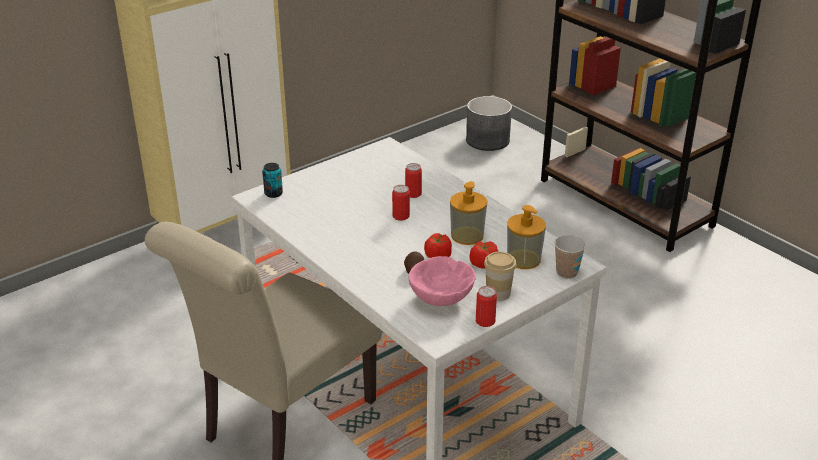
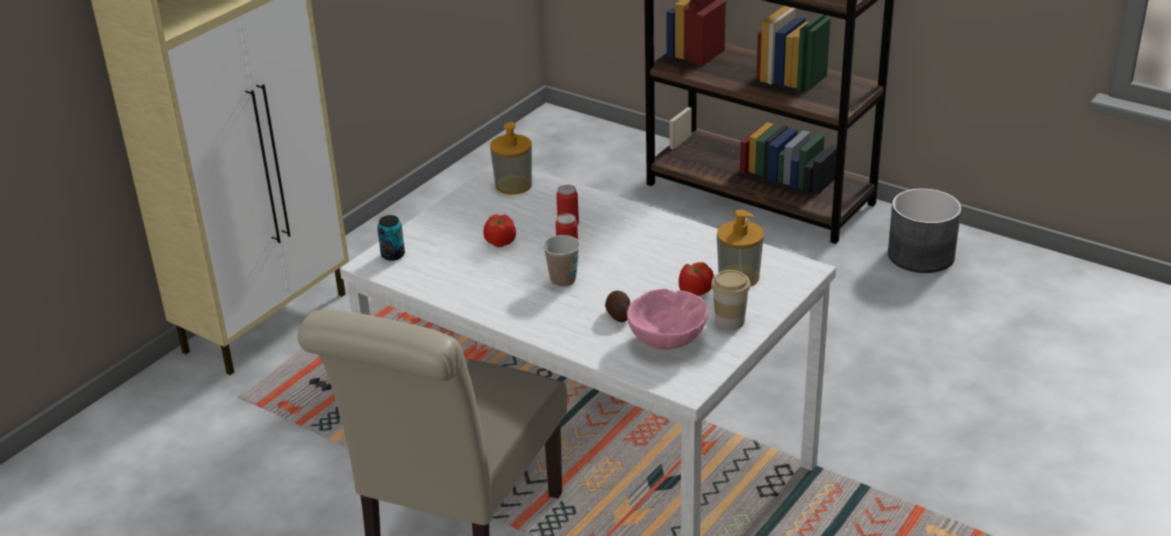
camera: 15 degrees left, 0 degrees up
tomato [424,233,452,258] -> tomato moved to [483,214,516,247]
soap dispenser [450,181,487,245] -> soap dispenser moved to [490,122,532,195]
grey planter [466,96,512,151] -> grey planter moved to [888,188,961,273]
can [476,286,497,327] -> none
cup [554,235,586,279] -> cup moved to [543,235,580,287]

